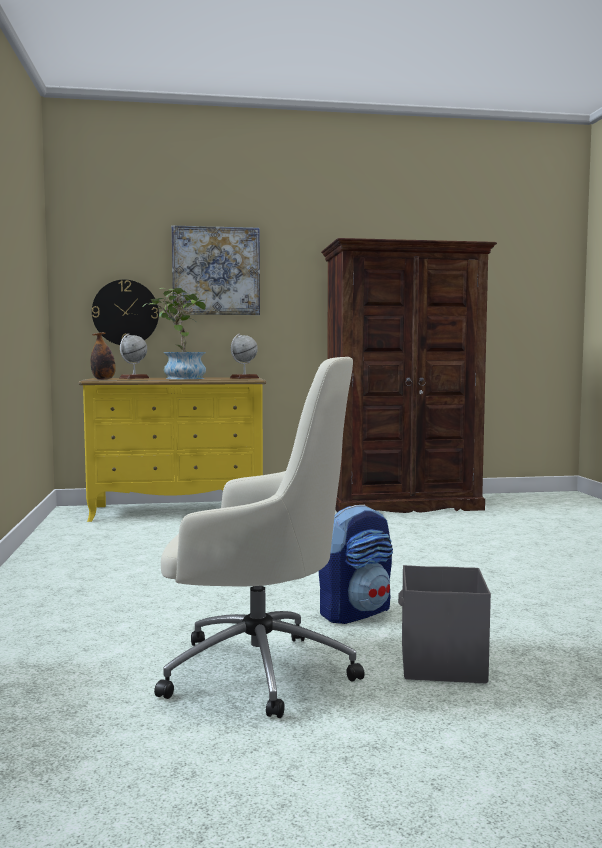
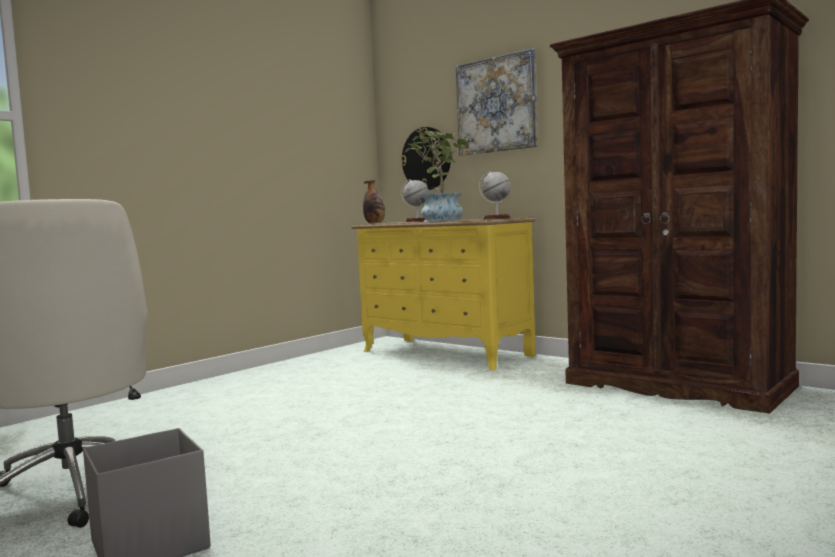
camera: 50 degrees right, 0 degrees up
backpack [318,505,393,624] -> none

